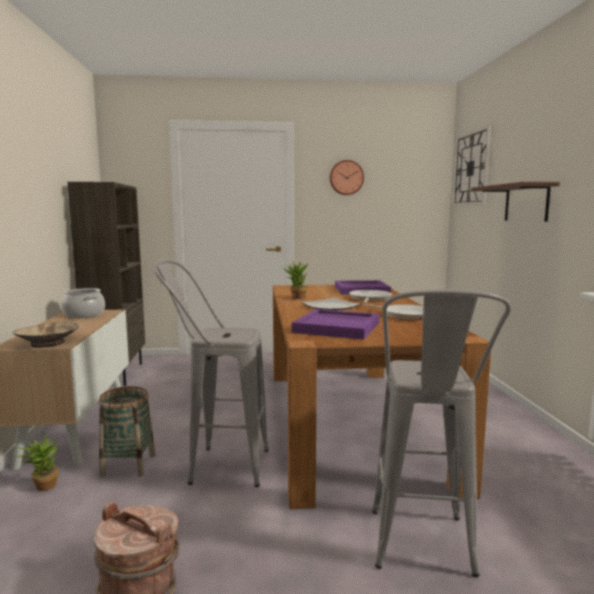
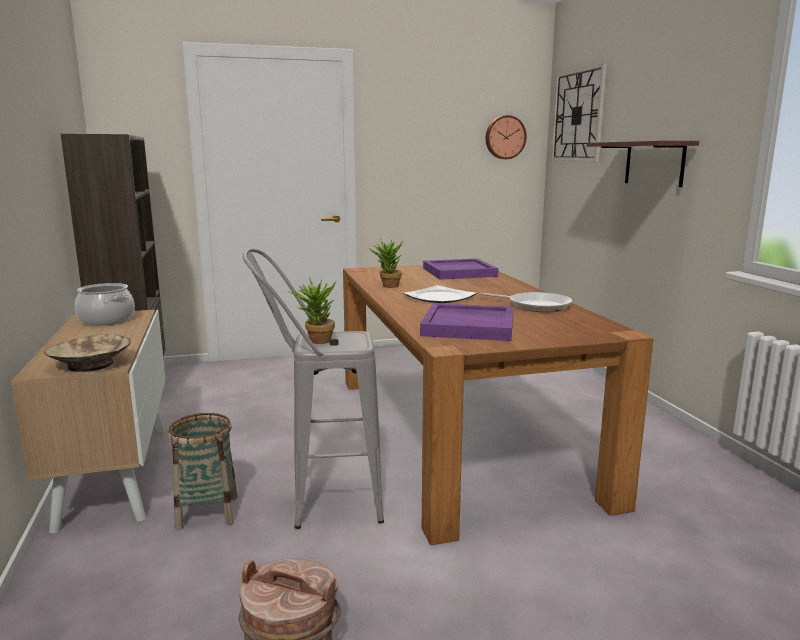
camera: 10 degrees left, 5 degrees up
potted plant [17,432,59,491] -> potted plant moved to [288,277,336,344]
wall clock [330,160,364,195] -> wall clock moved to [486,115,527,159]
frying pan [349,290,392,304] -> none
grey stool [372,290,511,577] -> none

